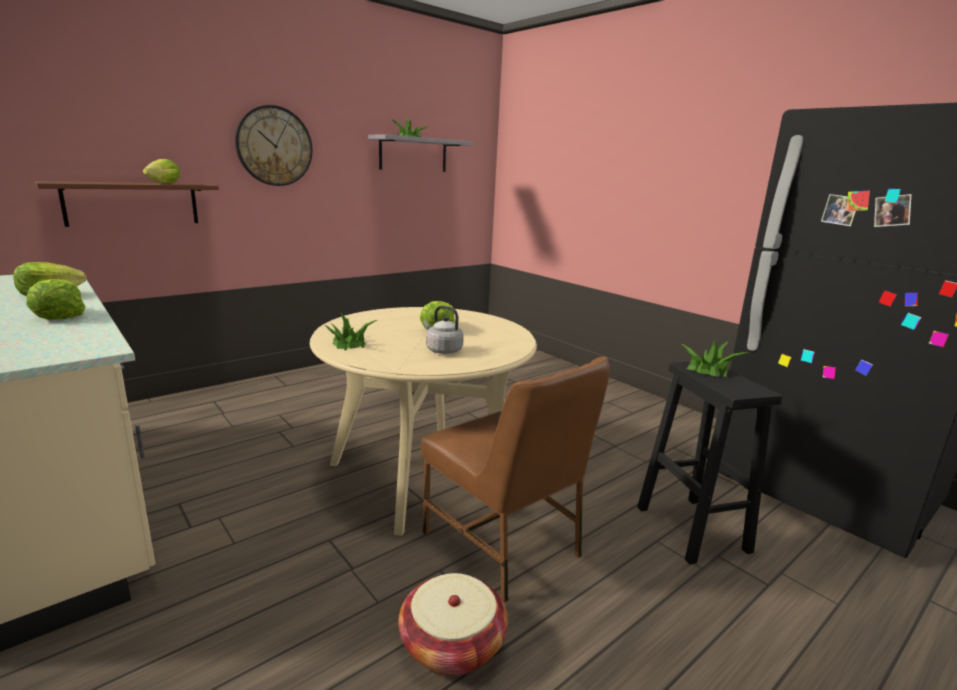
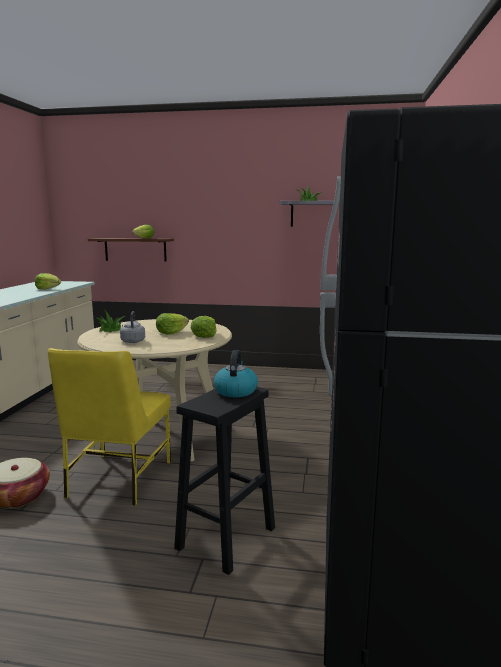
camera: 50 degrees right, 5 degrees down
lettuce [26,279,85,320] -> lettuce moved to [191,316,217,338]
wall clock [235,105,312,186] -> none
brown chair [421,357,610,603] -> yellow chair [48,348,171,506]
potted plant [681,339,746,377] -> kettle [214,350,258,397]

